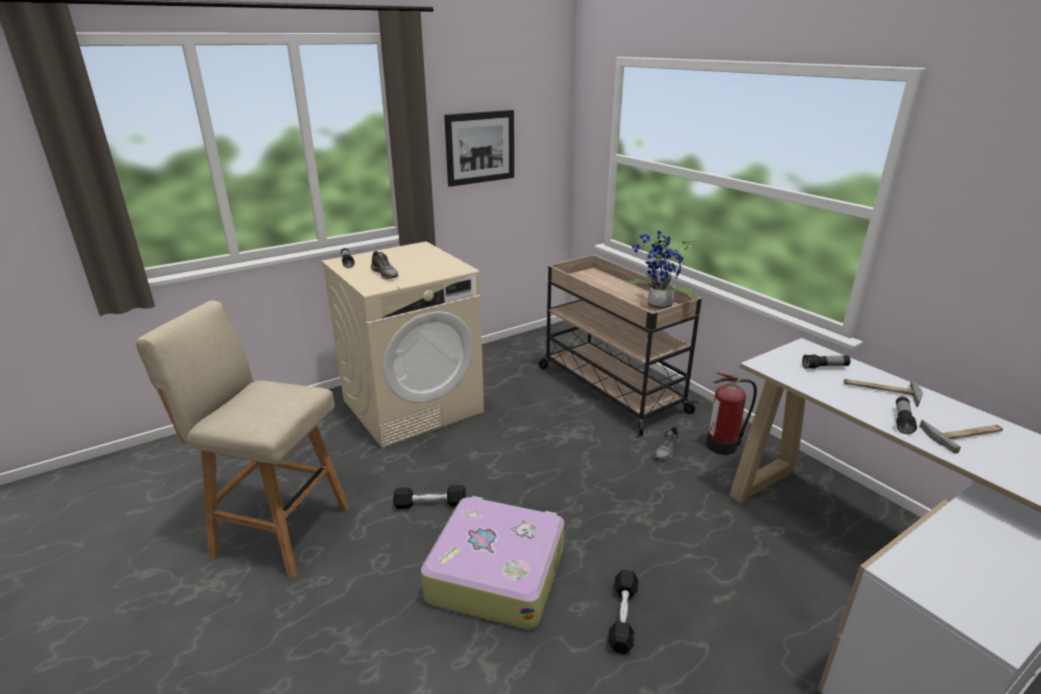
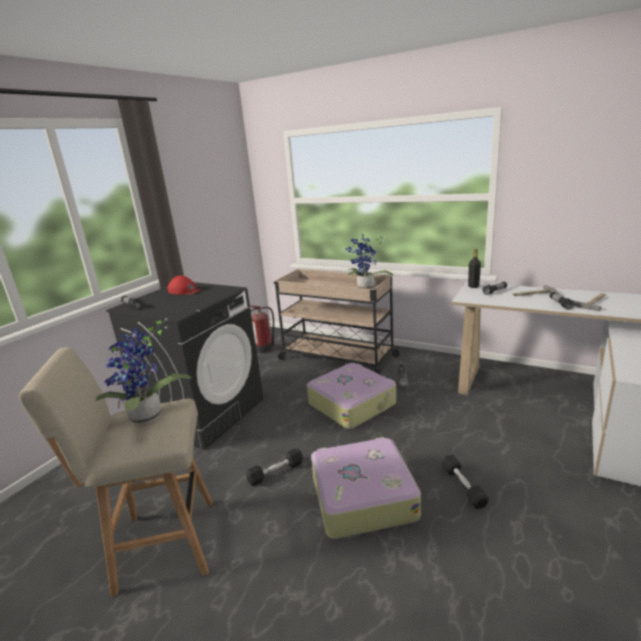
camera: 25 degrees left, 5 degrees down
beige washing machine [322,241,484,448] -> black washing machine [106,282,264,450]
grey shoe [371,251,399,279] -> none
picture [444,110,514,187] -> none
fire extinguisher [706,372,757,455] -> fire extinguisher moved to [249,306,274,353]
none -> potted plant [95,318,192,425]
none -> red cap [168,276,201,295]
none -> suitcase [307,363,396,429]
none -> black bottle [468,249,481,288]

